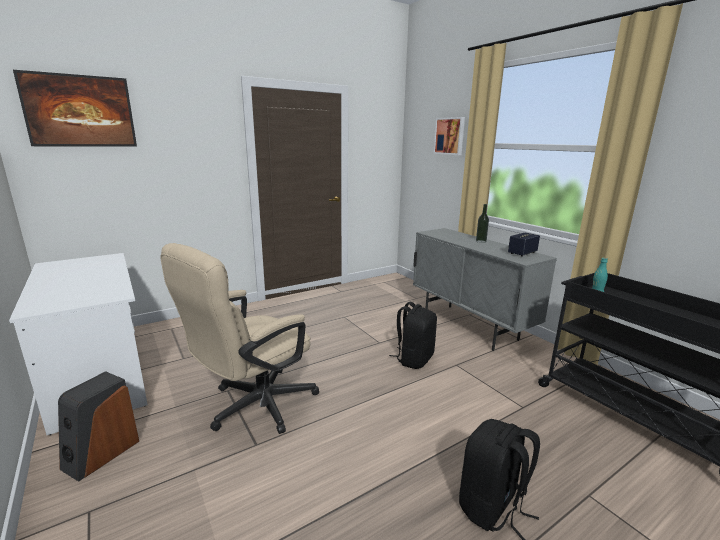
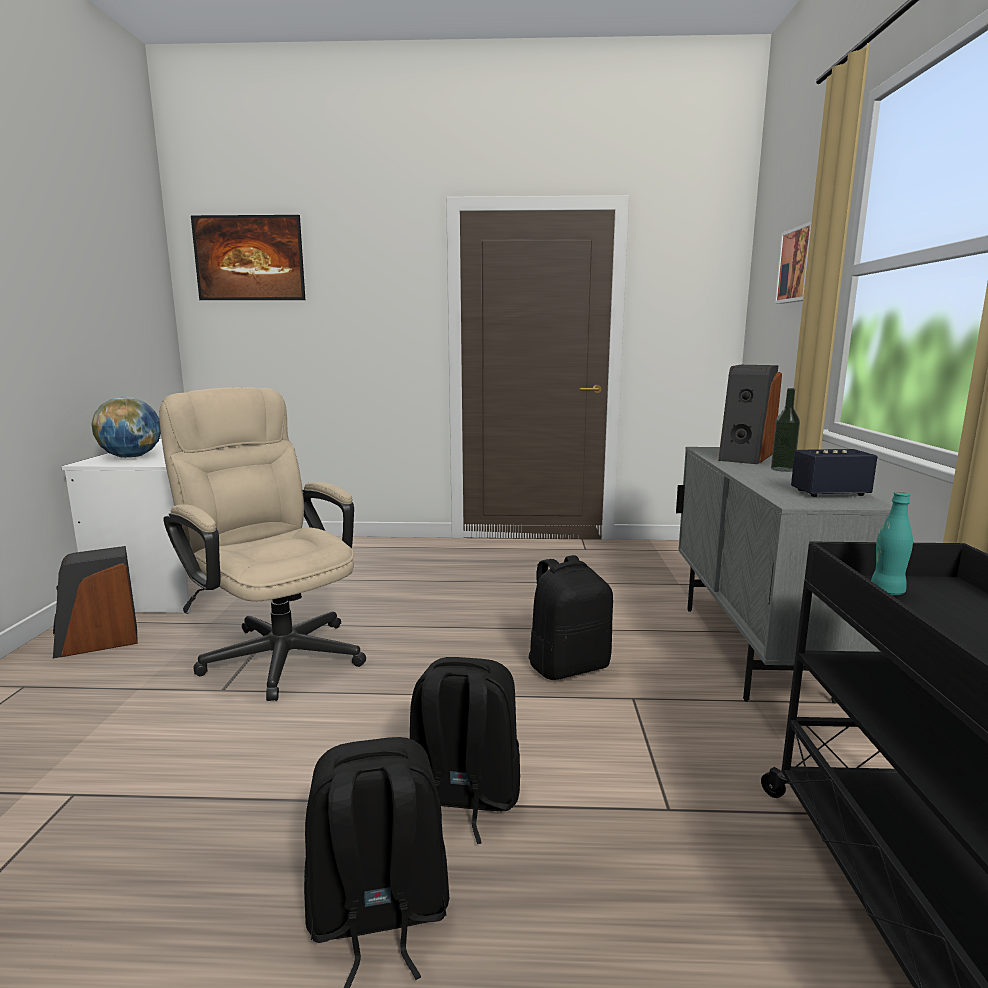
camera: 35 degrees right, 5 degrees down
beige office chair [160,243,319,434] -> beige office chair turned 60 degrees clockwise [159,387,366,701]
none -> globe [91,397,161,458]
none -> black backpack [410,657,520,844]
none -> speaker [718,365,782,464]

